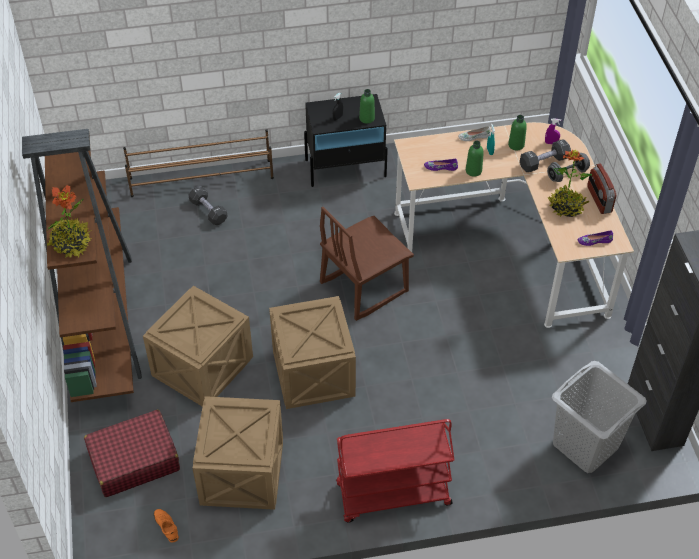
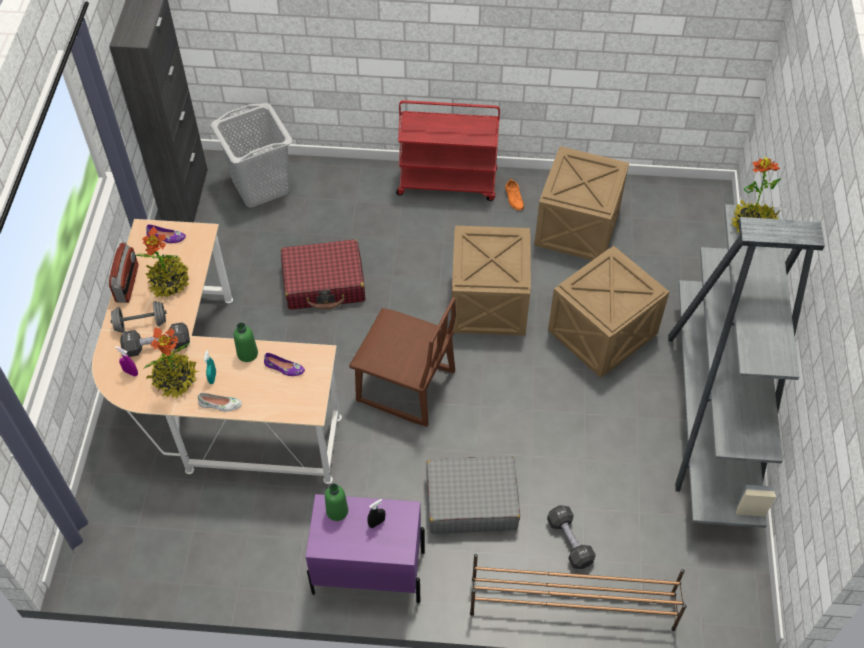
camera: 165 degrees left, 5 degrees up
brown bookcase [22,129,142,402] -> grey bookcase [668,204,825,528]
red suitcase [84,409,180,497] -> red suitcase moved to [281,239,365,310]
orange shoe [154,509,179,543] -> orange shoe moved to [505,179,524,210]
black nightstand [304,94,388,187] -> purple nightstand [306,494,425,603]
brown chair [320,207,414,321] -> brown chair turned 45 degrees clockwise [349,297,456,427]
green bottle [508,115,527,150] -> potted plant [144,327,198,399]
none -> grey suitcase [427,456,520,534]

